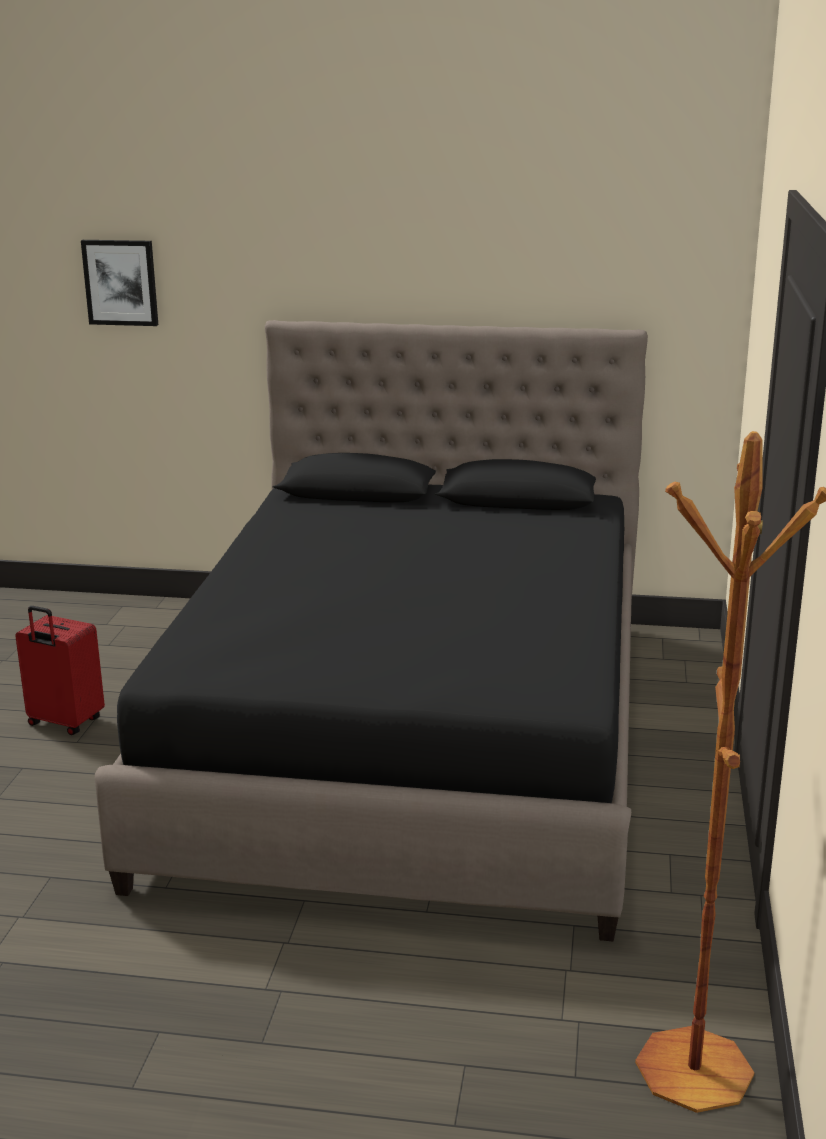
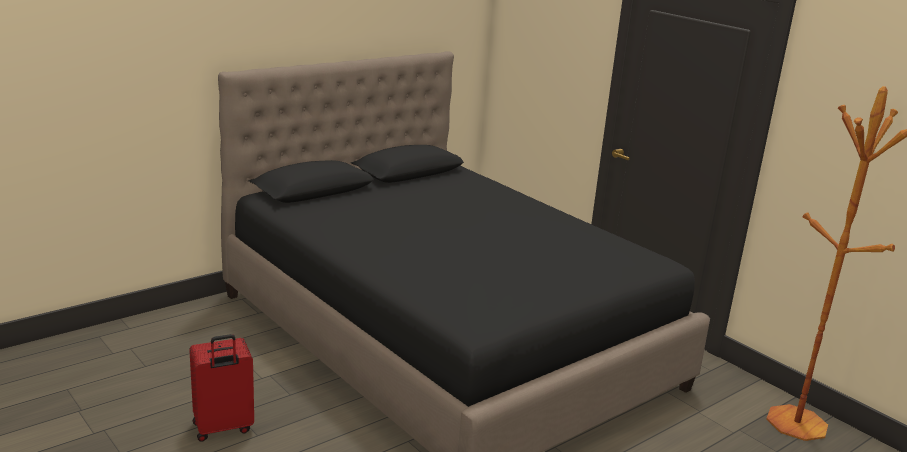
camera: 50 degrees left, 0 degrees up
picture [81,240,158,326] -> none

